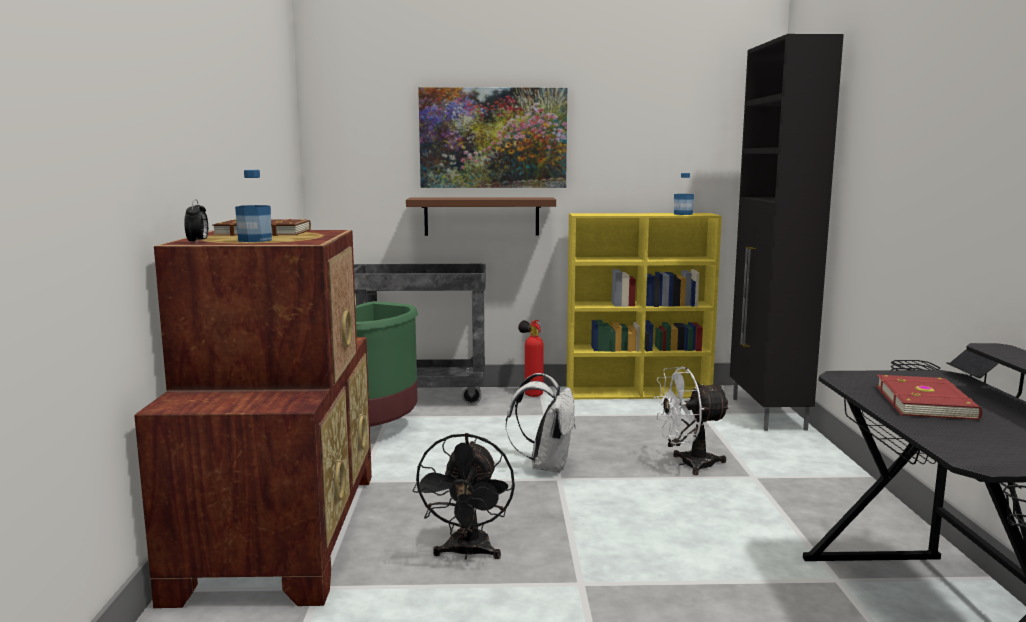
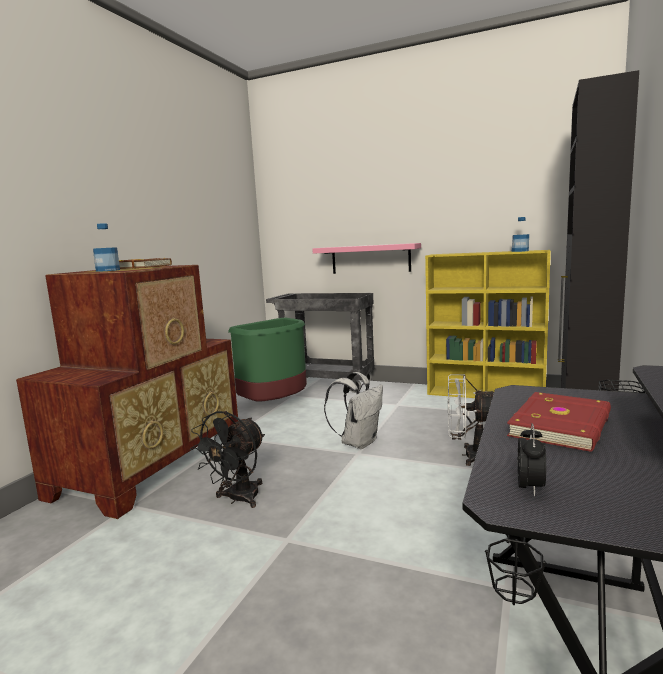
camera: 25 degrees right, 0 degrees up
alarm clock [184,199,208,244] -> alarm clock moved to [518,423,546,497]
brown shelf [406,197,556,236] -> pink shelf [312,243,421,274]
picture [418,87,567,188] -> none
fire extinguisher [518,320,544,397] -> none

